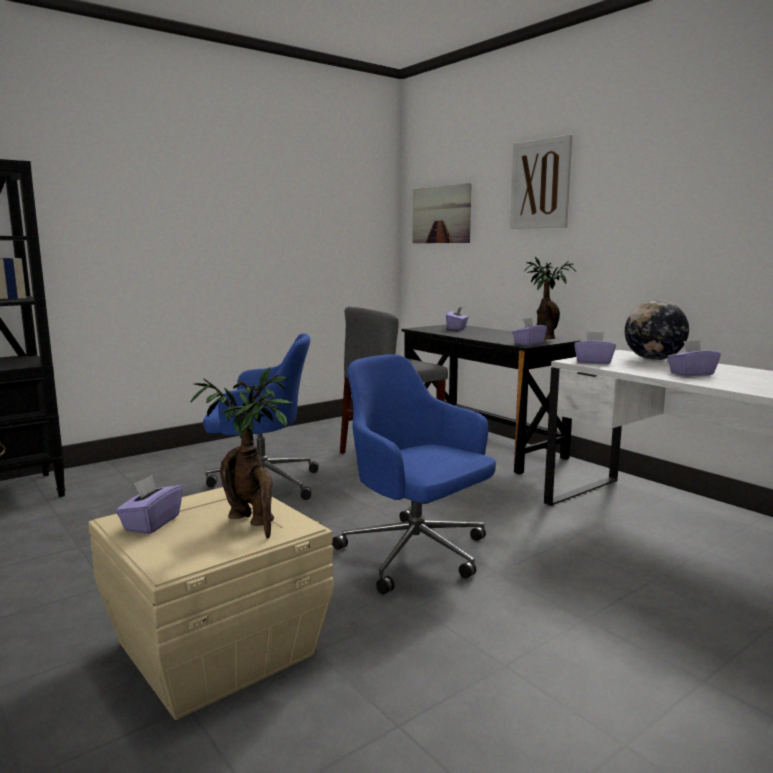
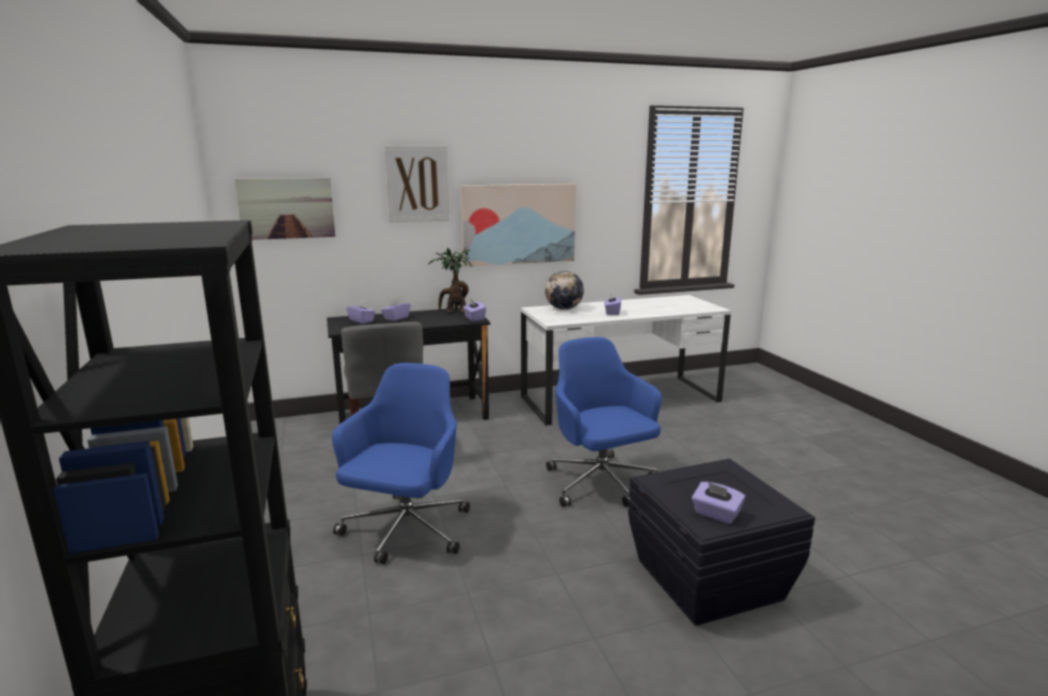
camera: 70 degrees left, 5 degrees up
beige storage box [88,487,333,720] -> black storage box [628,459,815,626]
potted plant [190,367,294,538] -> none
blue office chair [332,355,496,595] -> blue office chair turned 90 degrees clockwise [546,337,662,507]
purple tissue box [574,332,616,364] -> purple tissue box moved to [381,297,410,321]
none -> picture [460,184,576,267]

